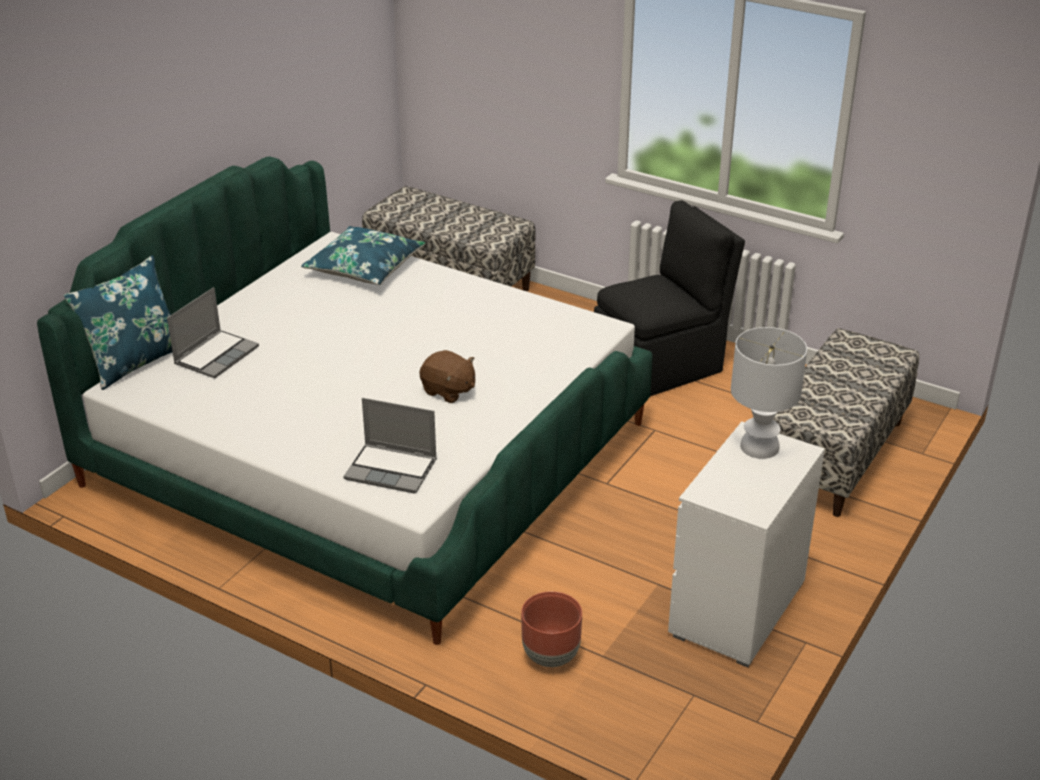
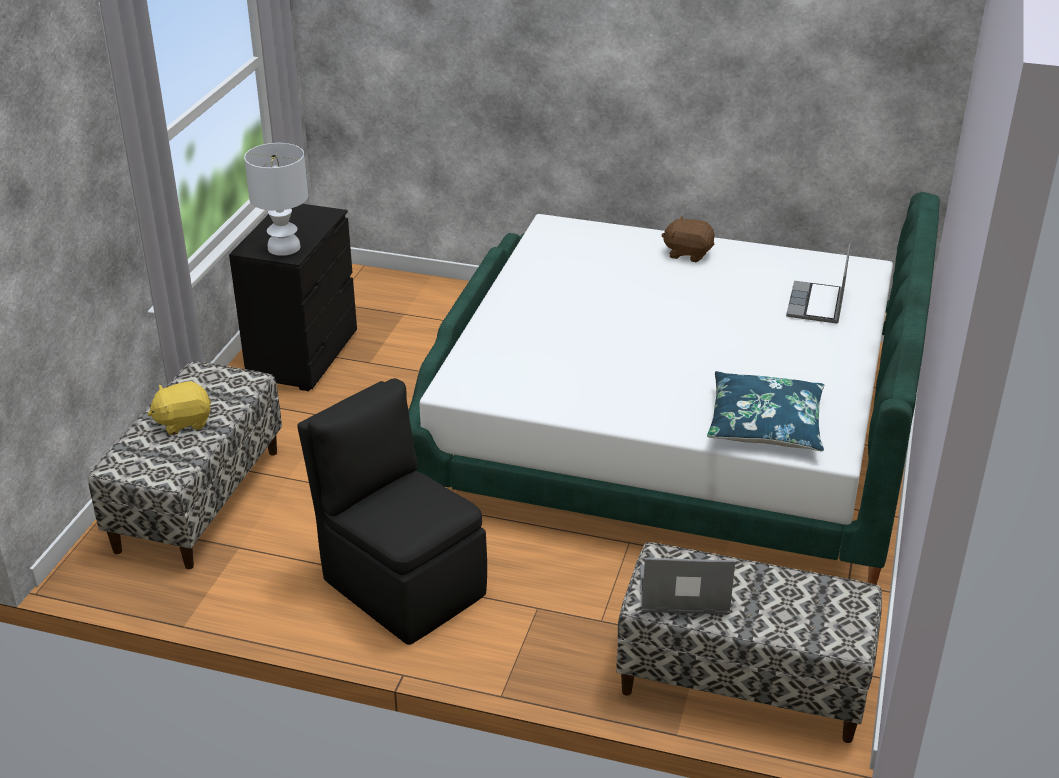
camera: 165 degrees right, 0 degrees up
blue pillow [64,255,173,390] -> none
laptop [343,398,437,494] -> laptop moved to [640,558,735,614]
brown plush toy [419,350,475,403] -> brown plush toy moved to [662,216,714,262]
brown planter [521,591,582,667] -> none
black chair [594,200,745,396] -> black chair turned 90 degrees clockwise [297,378,487,645]
white dresser [668,422,825,667] -> black dresser [229,204,357,391]
none -> yellow plush toy [147,381,211,435]

